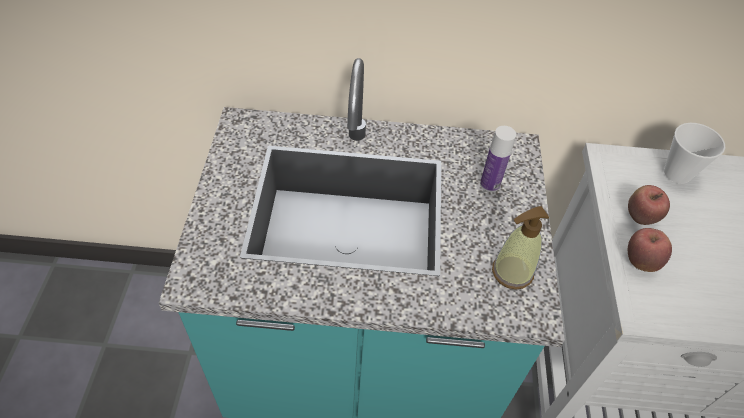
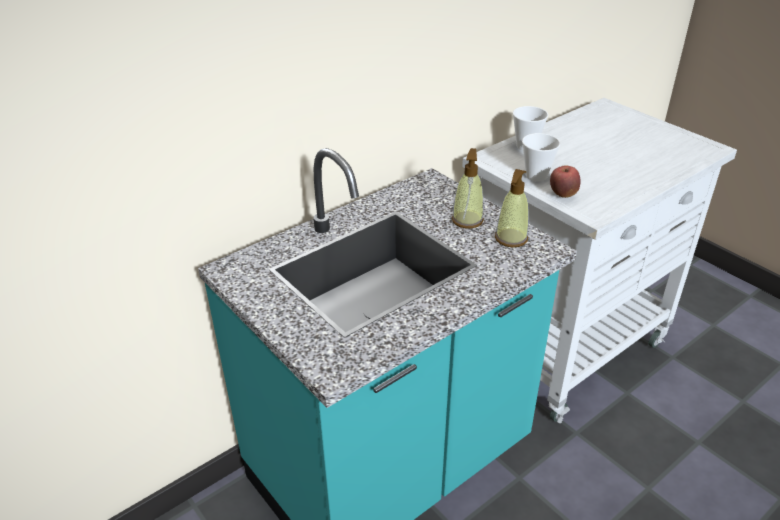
camera: 40 degrees left, 15 degrees down
bottle [480,126,516,192] -> none
apple [628,185,670,225] -> cup [522,133,560,182]
none -> soap dispenser [452,148,484,228]

